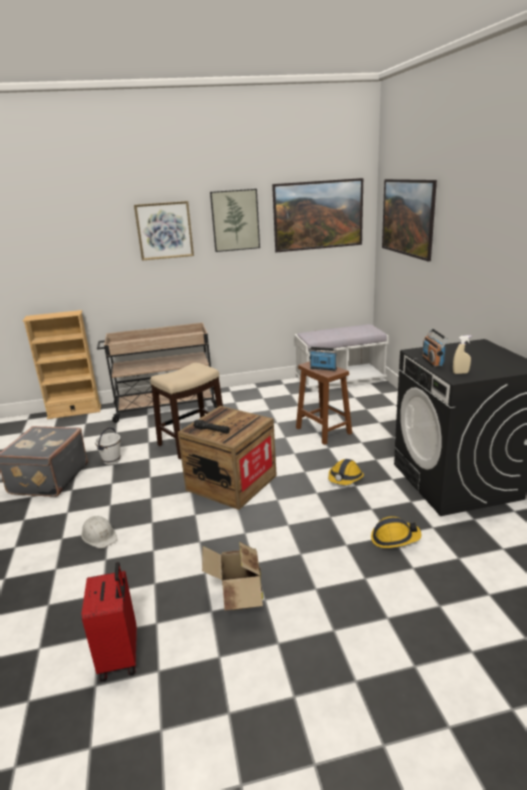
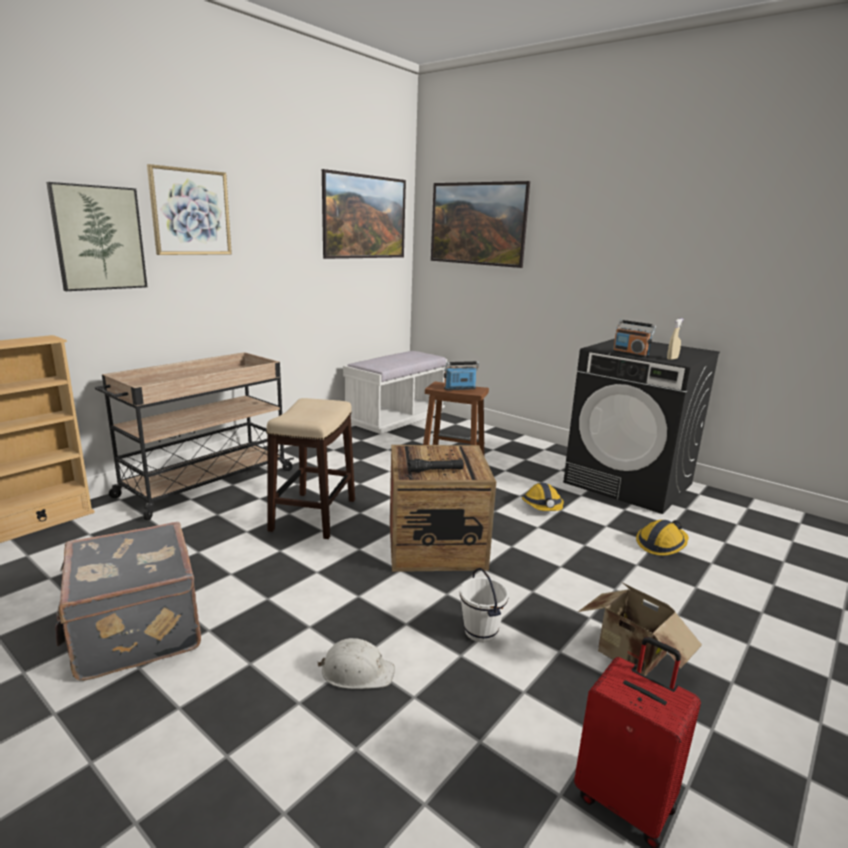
camera: 40 degrees left, 5 degrees down
white bucket [95,427,121,465] -> white bucket moved to [460,568,509,642]
picture [210,189,260,252] -> picture moved to [46,182,147,291]

